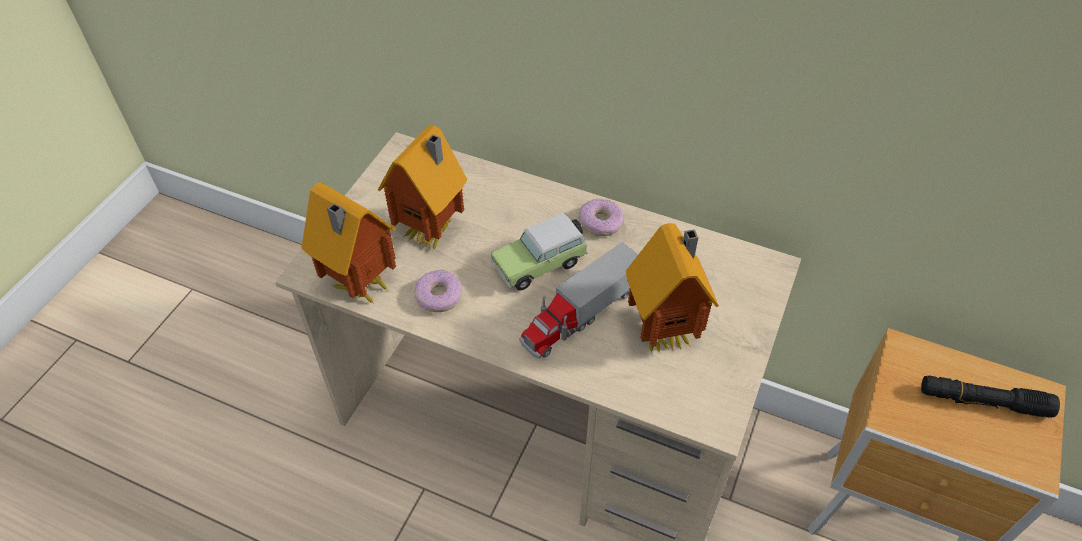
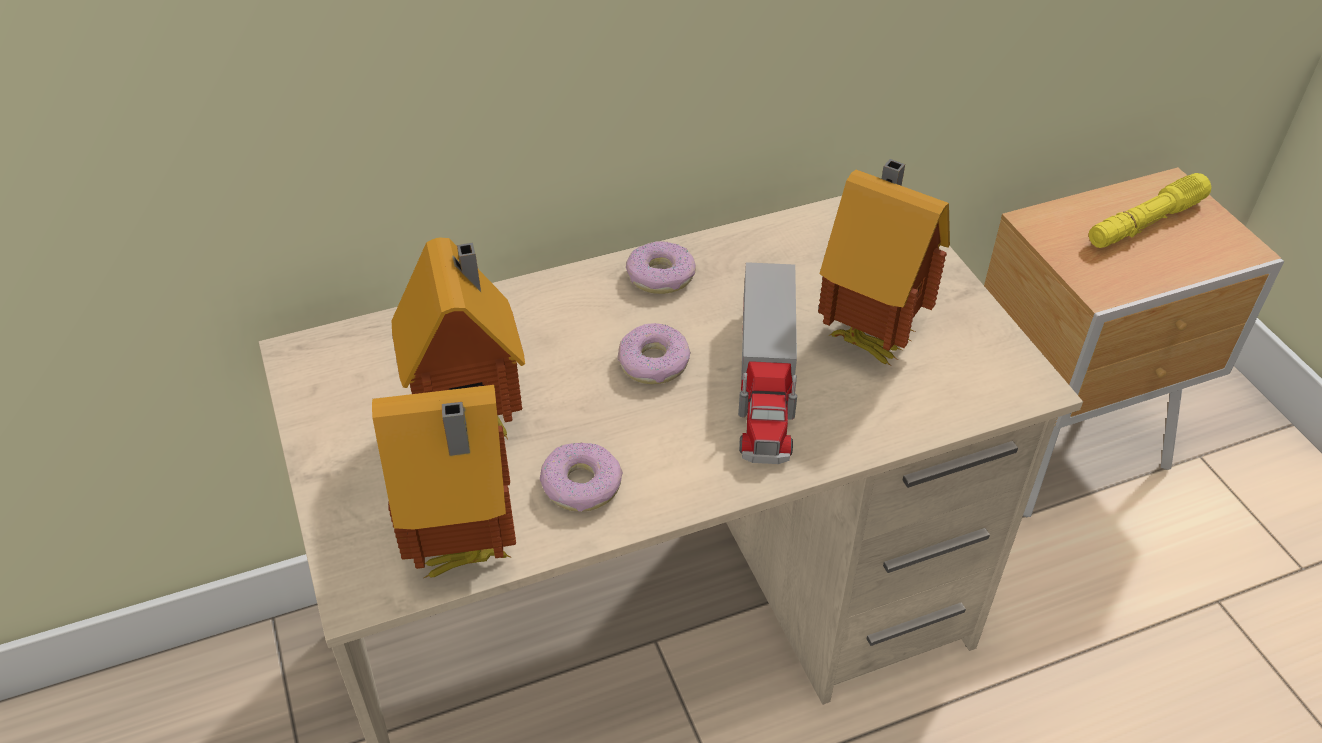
camera: 45 degrees left, 5 degrees down
toy car [491,213,588,291] -> donut [618,323,691,384]
black flashlight [921,376,1060,418] -> yellow flashlight [1089,173,1211,248]

